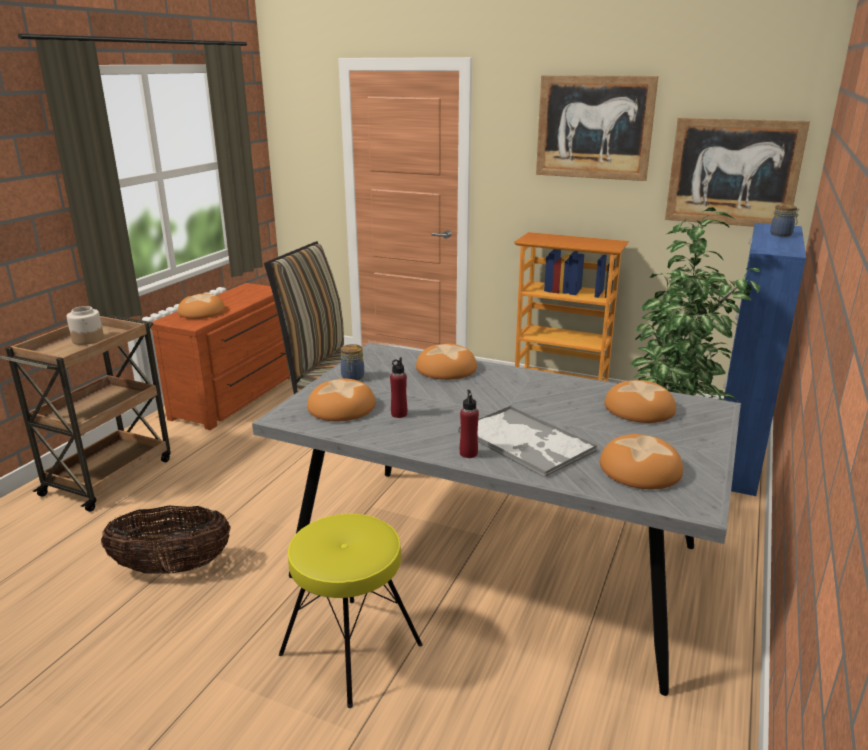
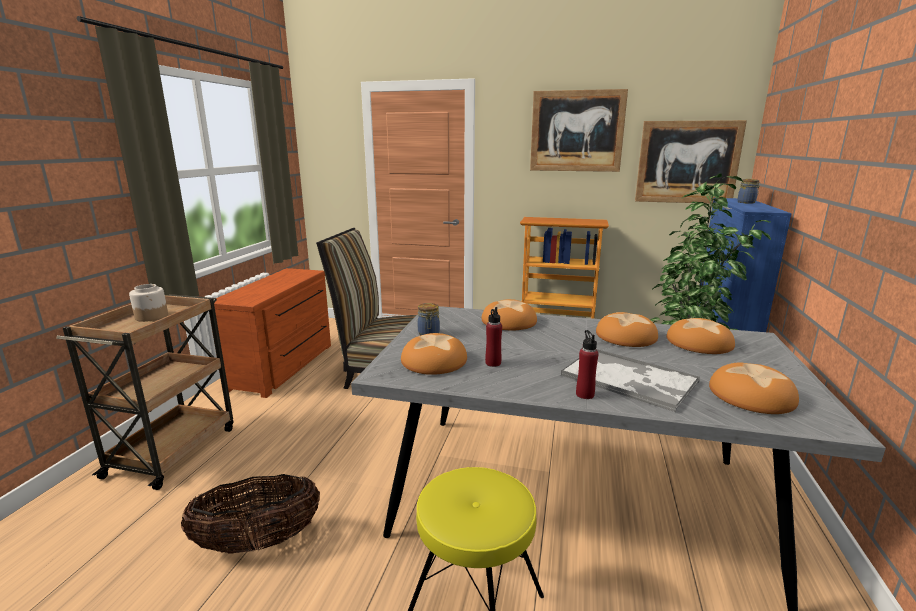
camera: 10 degrees left, 5 degrees down
bread [178,294,225,319] -> bread moved to [596,312,658,347]

